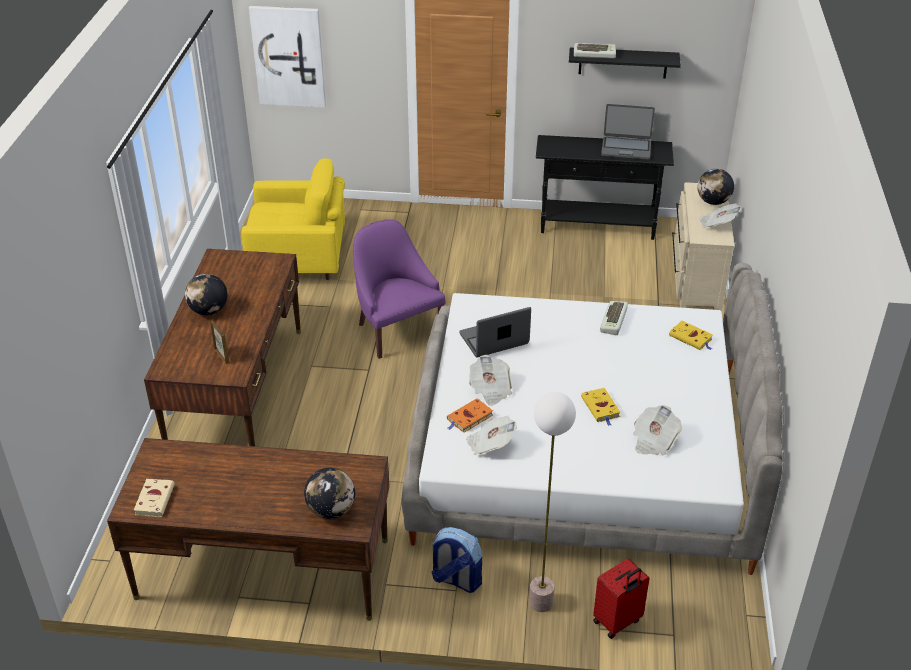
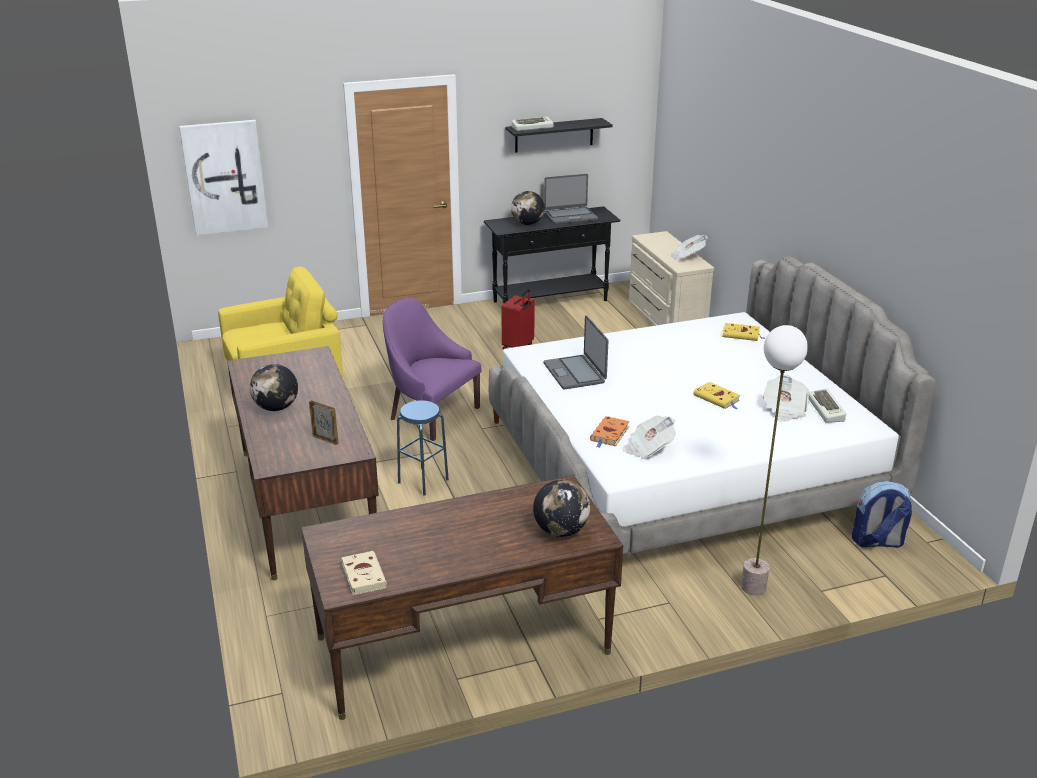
camera: 25 degrees left, 10 degrees down
backpack [432,527,482,593] -> backpack moved to [852,481,912,548]
laptop [459,307,531,357] -> laptop turned 60 degrees counterclockwise [544,315,608,390]
newspaper [469,355,512,406] -> none
red suitcase [593,558,650,639] -> red suitcase moved to [501,289,535,350]
keyboard [600,301,628,335] -> keyboard moved to [808,389,846,423]
globe [697,169,734,205] -> globe moved to [511,191,545,225]
none -> blue stool [397,400,449,496]

